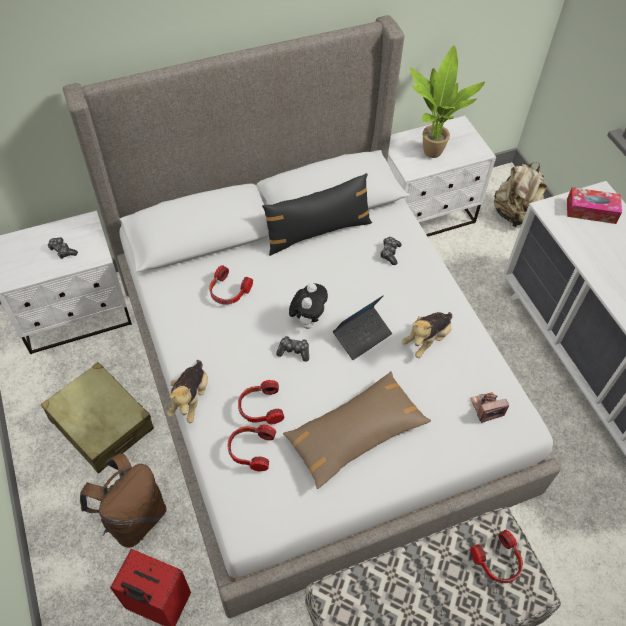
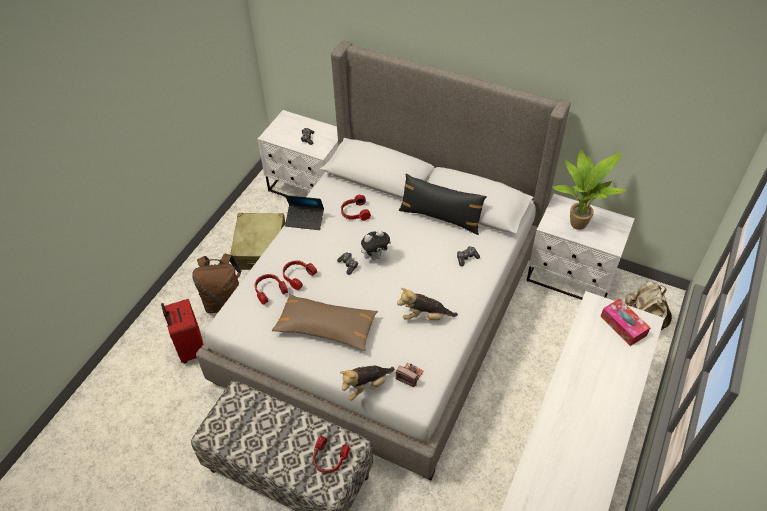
camera: 50 degrees right, 5 degrees down
plush toy [167,360,208,423] -> plush toy moved to [340,366,395,400]
laptop [333,295,392,360] -> laptop moved to [285,195,324,230]

